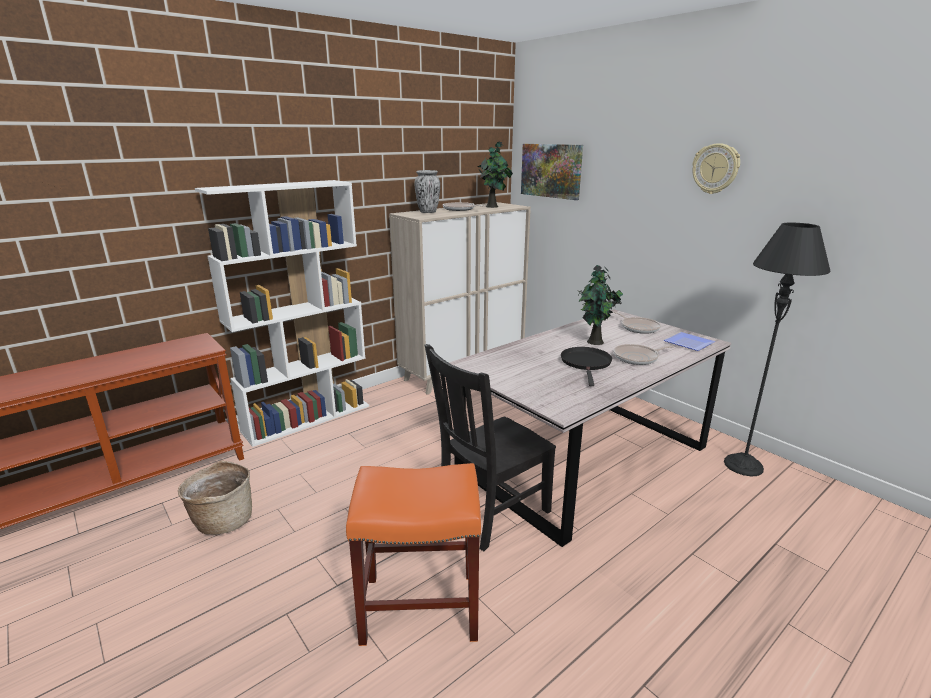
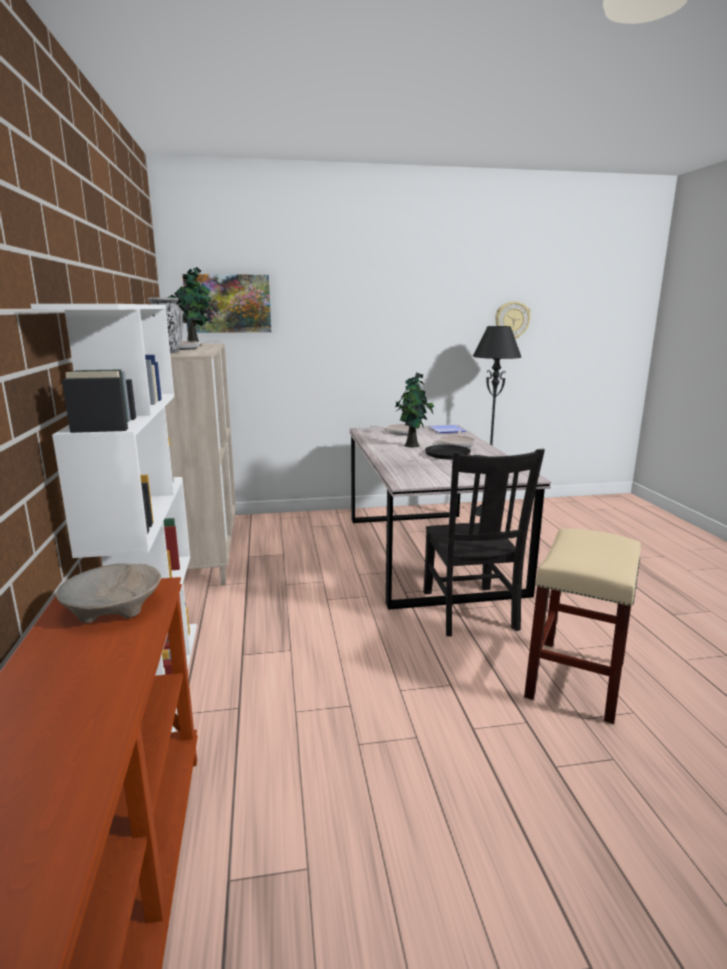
camera: 60 degrees left, 5 degrees down
basket [178,460,252,535] -> none
orange stool [346,463,481,646] -> beige stool [524,528,641,725]
wall clock [692,143,740,194] -> wall clock moved to [495,301,531,339]
none -> beige bowl [56,563,161,623]

